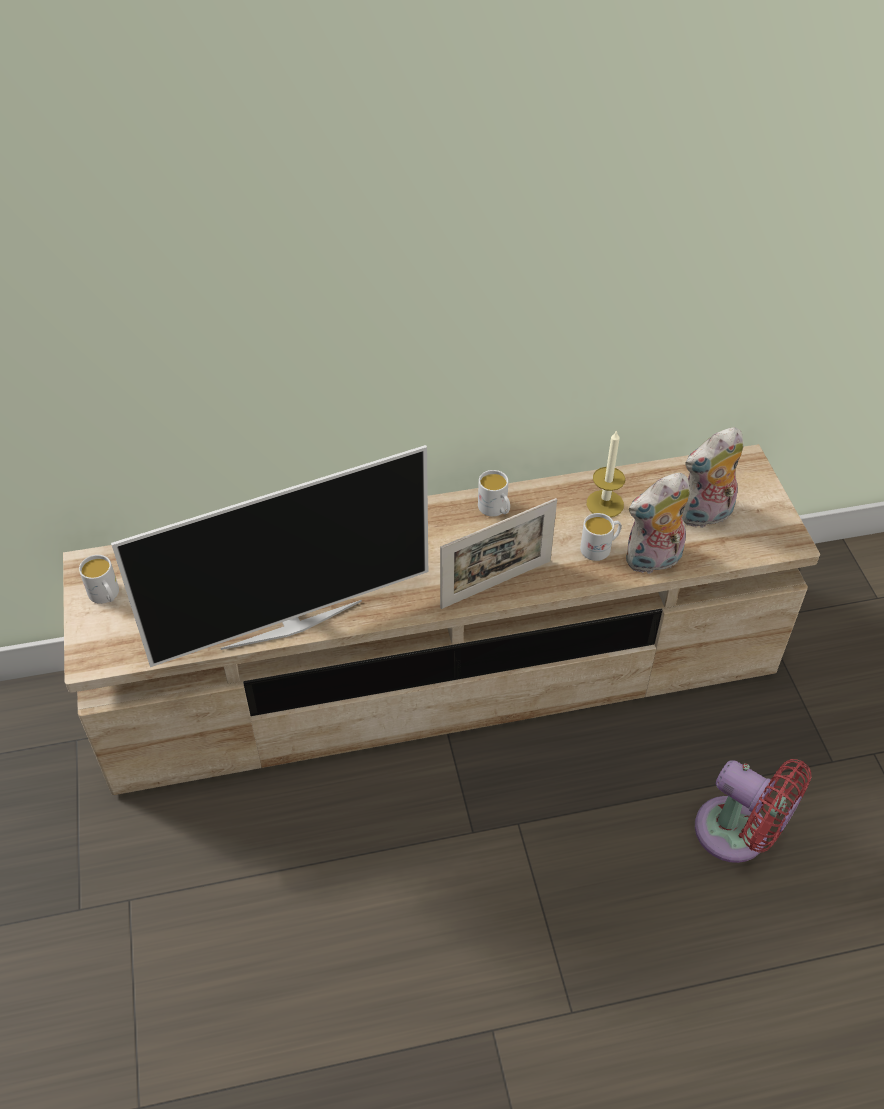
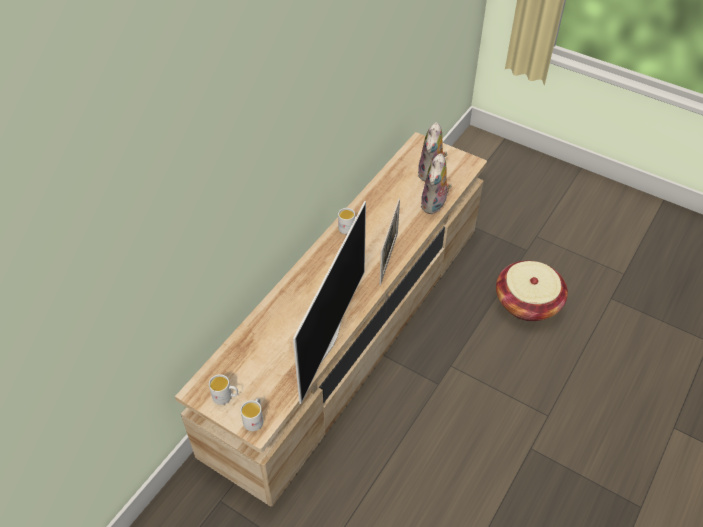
camera: 45 degrees left, 0 degrees up
white mug [580,513,621,561] -> white mug moved to [240,398,264,431]
candle [587,430,625,517] -> none
red fan [695,759,811,863] -> basket [496,261,568,321]

